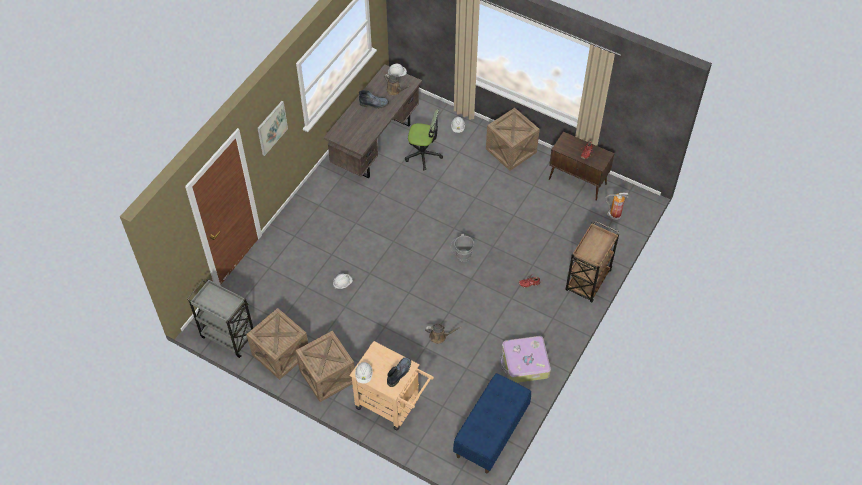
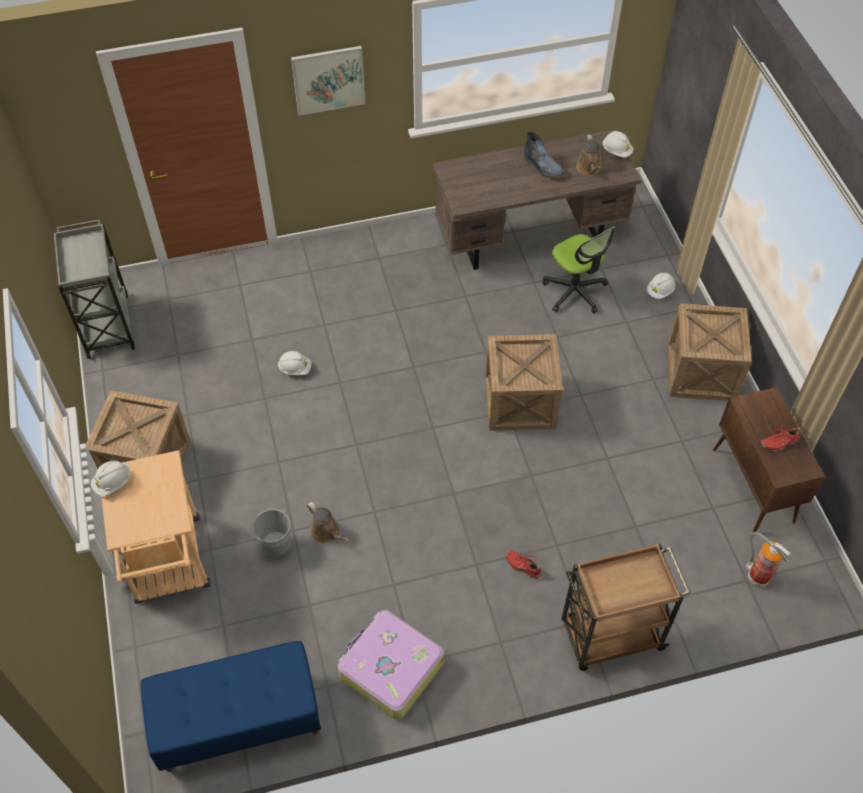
camera: 45 degrees right, 0 degrees up
crate [246,308,308,380] -> crate moved to [485,334,563,431]
boot [387,357,411,387] -> none
grey bucket [451,234,474,262] -> grey bucket moved to [248,508,290,556]

